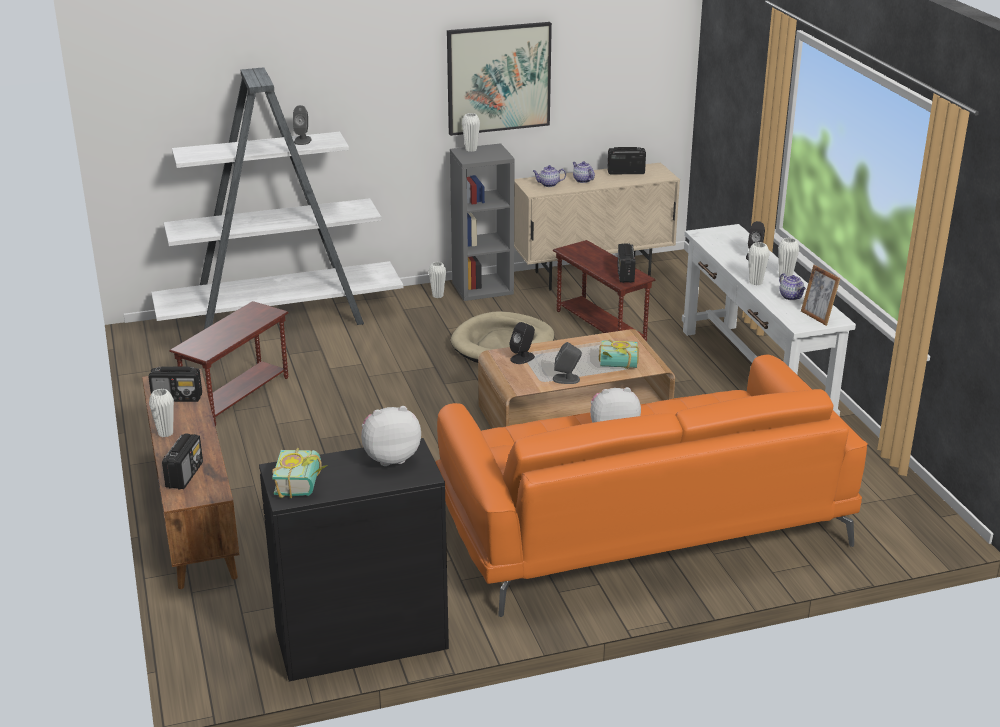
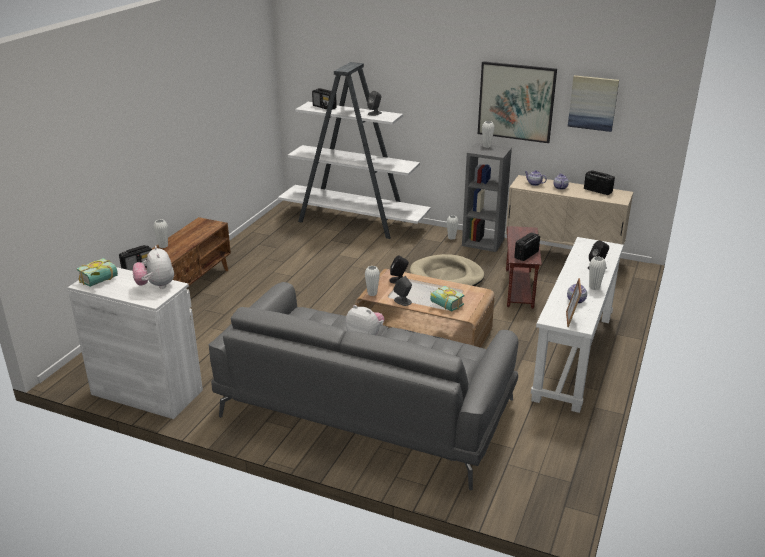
camera: 40 degrees right, 0 degrees up
radio [149,366,202,402] -> radio moved to [312,88,337,109]
brown side table [169,301,289,427] -> none
black cabinet [259,438,449,681] -> white cabinet [68,267,203,419]
plush toy [361,406,421,466] -> plush toy turned 135 degrees counterclockwise [132,246,174,289]
orange sofa [435,355,868,617] -> grey sofa [208,282,518,490]
white vase [748,242,769,285] -> white vase moved to [365,266,380,296]
none -> picture [568,75,619,132]

